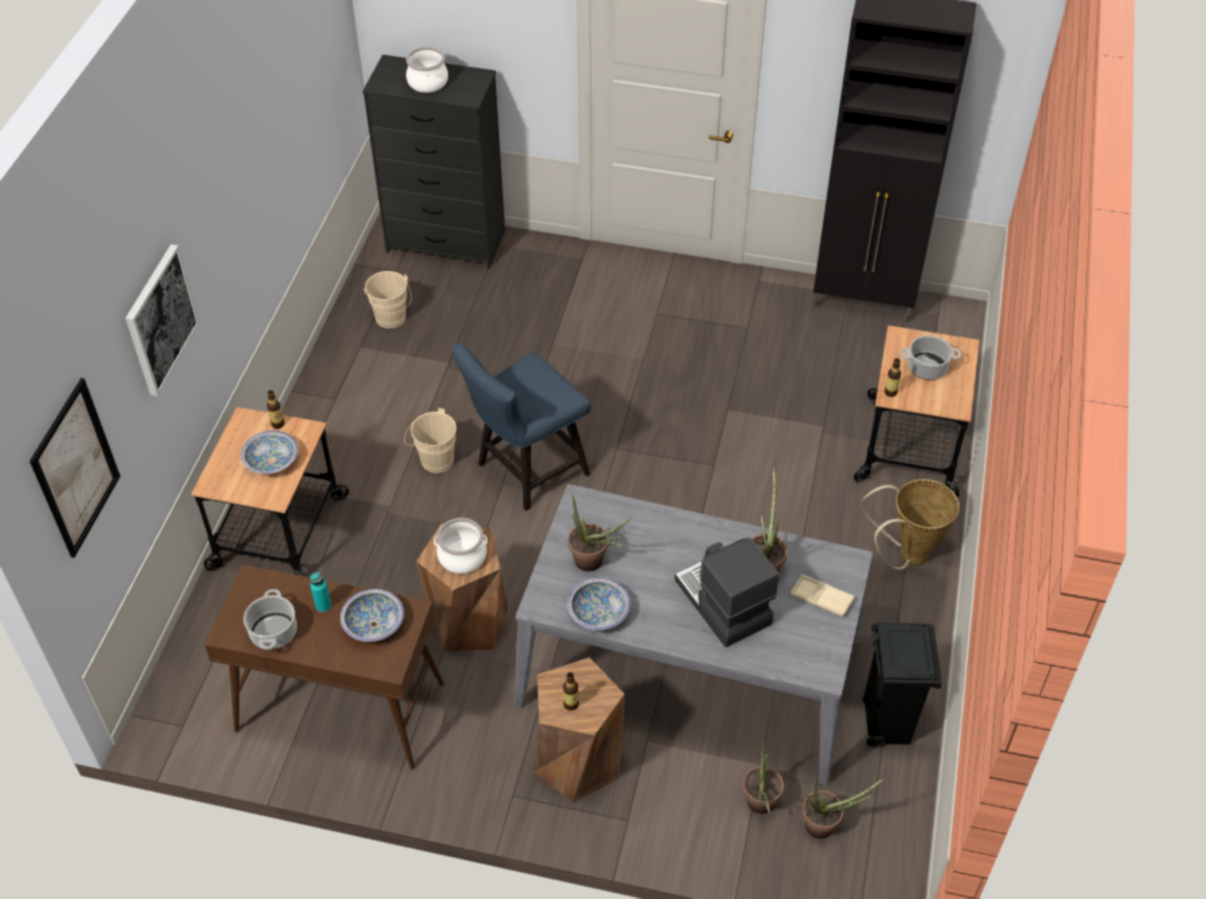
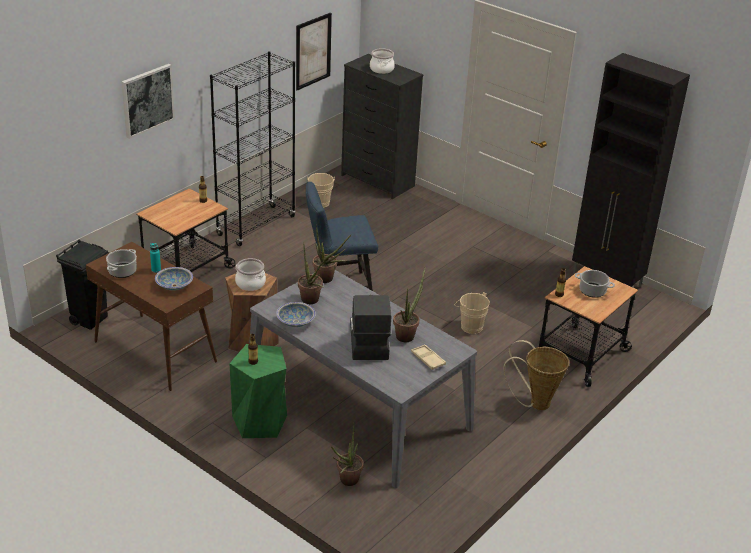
camera: 25 degrees right, 15 degrees down
picture [30,378,121,558] -> picture moved to [296,13,332,91]
bowl [241,431,298,474] -> none
beige bucket [404,408,457,473] -> beige bucket moved to [454,292,490,334]
brown stool [533,657,625,803] -> green stool [229,344,287,438]
potted plant [802,779,884,839] -> potted plant moved to [313,225,352,283]
black trash can [862,623,942,748] -> black trash can moved to [56,240,109,330]
none -> black bookcase [210,51,296,246]

